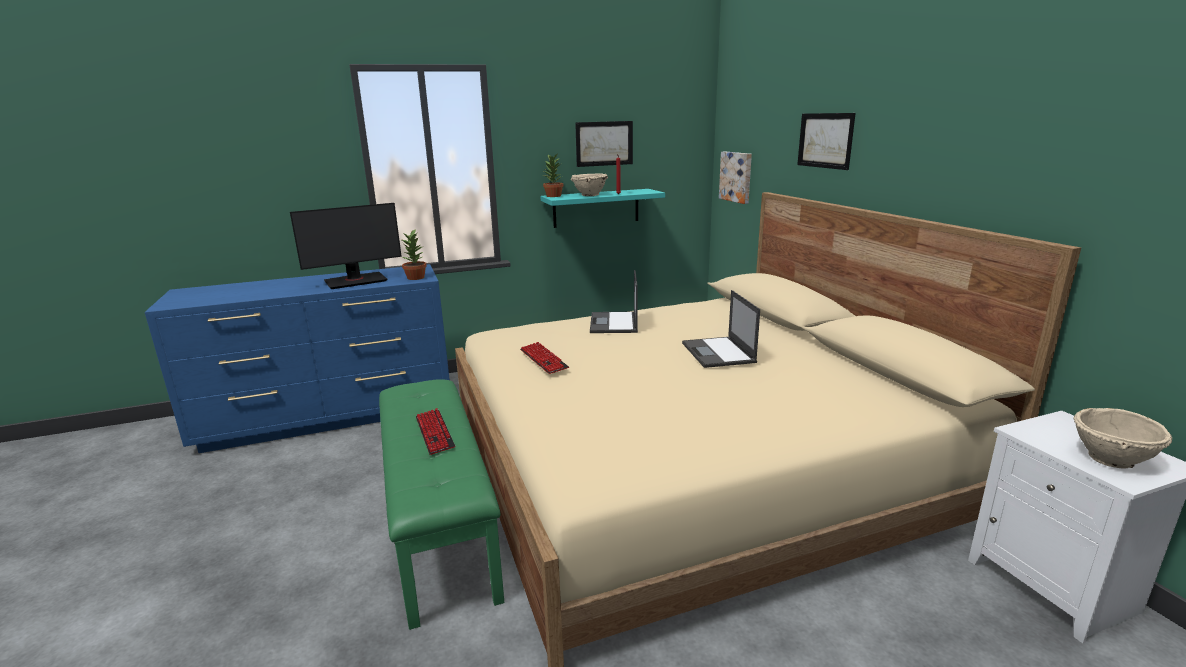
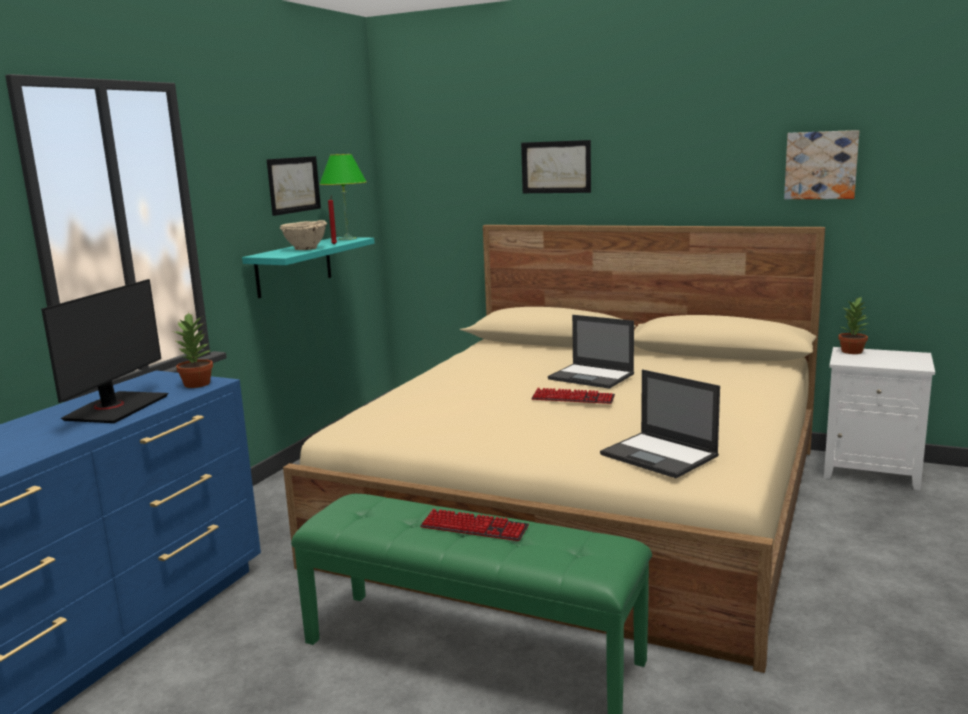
camera: 45 degrees left, 5 degrees down
keyboard [520,342,569,374] -> keyboard moved to [531,388,615,404]
potted plant [543,154,564,197] -> potted plant moved to [838,297,869,354]
laptop [590,270,638,333] -> laptop moved to [600,369,720,478]
picture [719,152,752,204] -> picture moved to [784,130,859,199]
beige bowl [1073,408,1172,468] -> none
none -> green table lamp [319,154,367,240]

